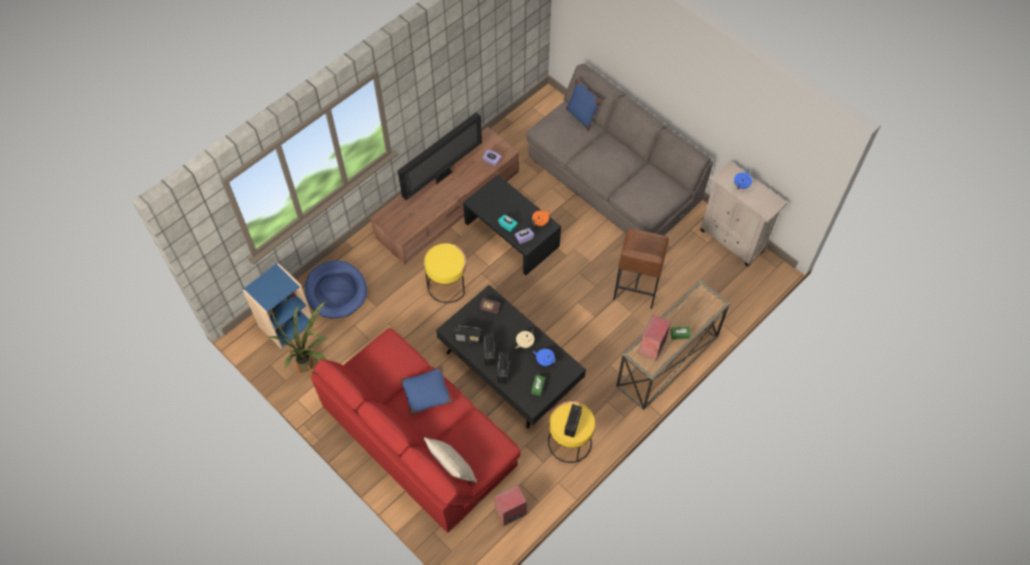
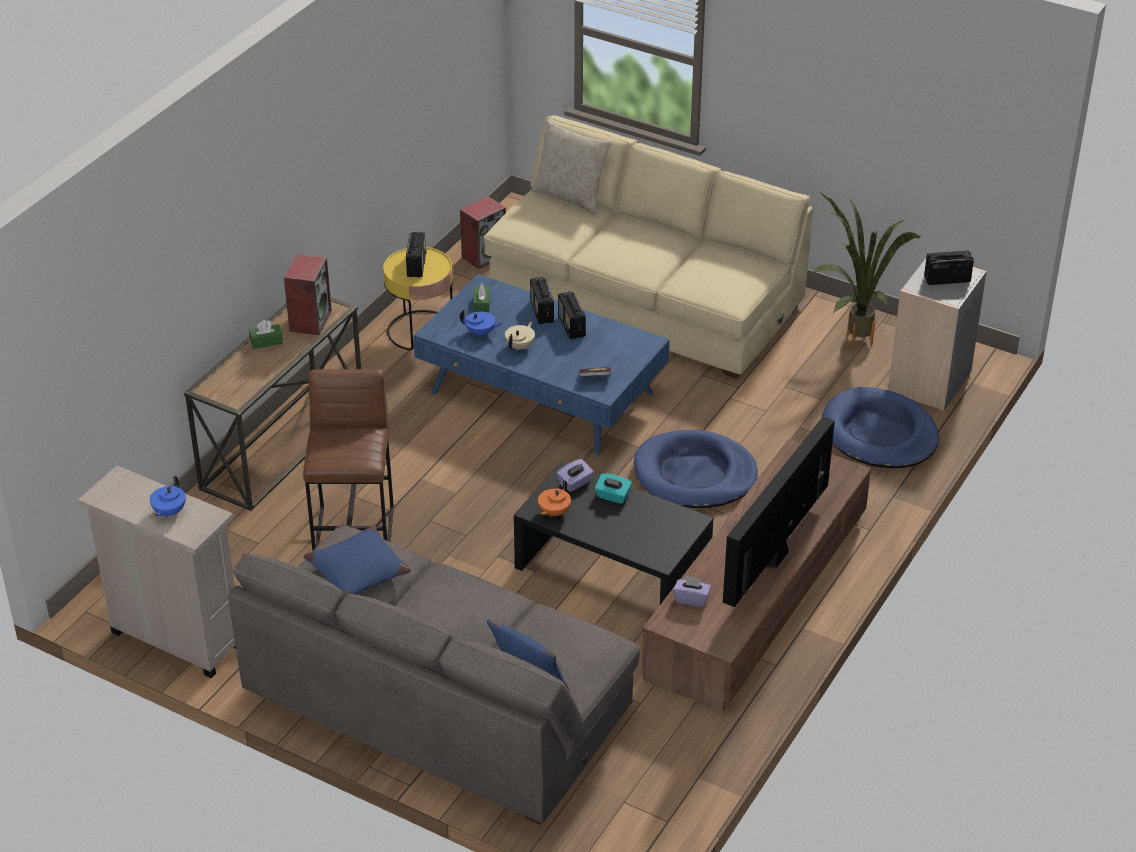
camera: 165 degrees right, 20 degrees down
blue bookcase [243,263,312,348] -> grey bookcase [888,258,987,410]
red sofa [311,328,521,533] -> beige sofa [484,115,813,378]
blue pillow [400,365,454,416] -> blue pillow moved to [303,525,411,595]
yellow side table [424,243,466,303] -> blue dog bed [634,430,758,508]
black coffee table [436,285,586,428] -> blue coffee table [413,274,670,455]
radio [454,325,482,344] -> radio moved to [924,250,974,285]

